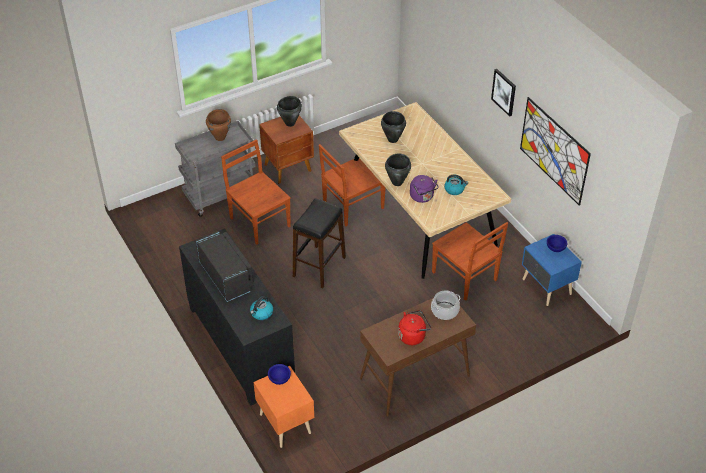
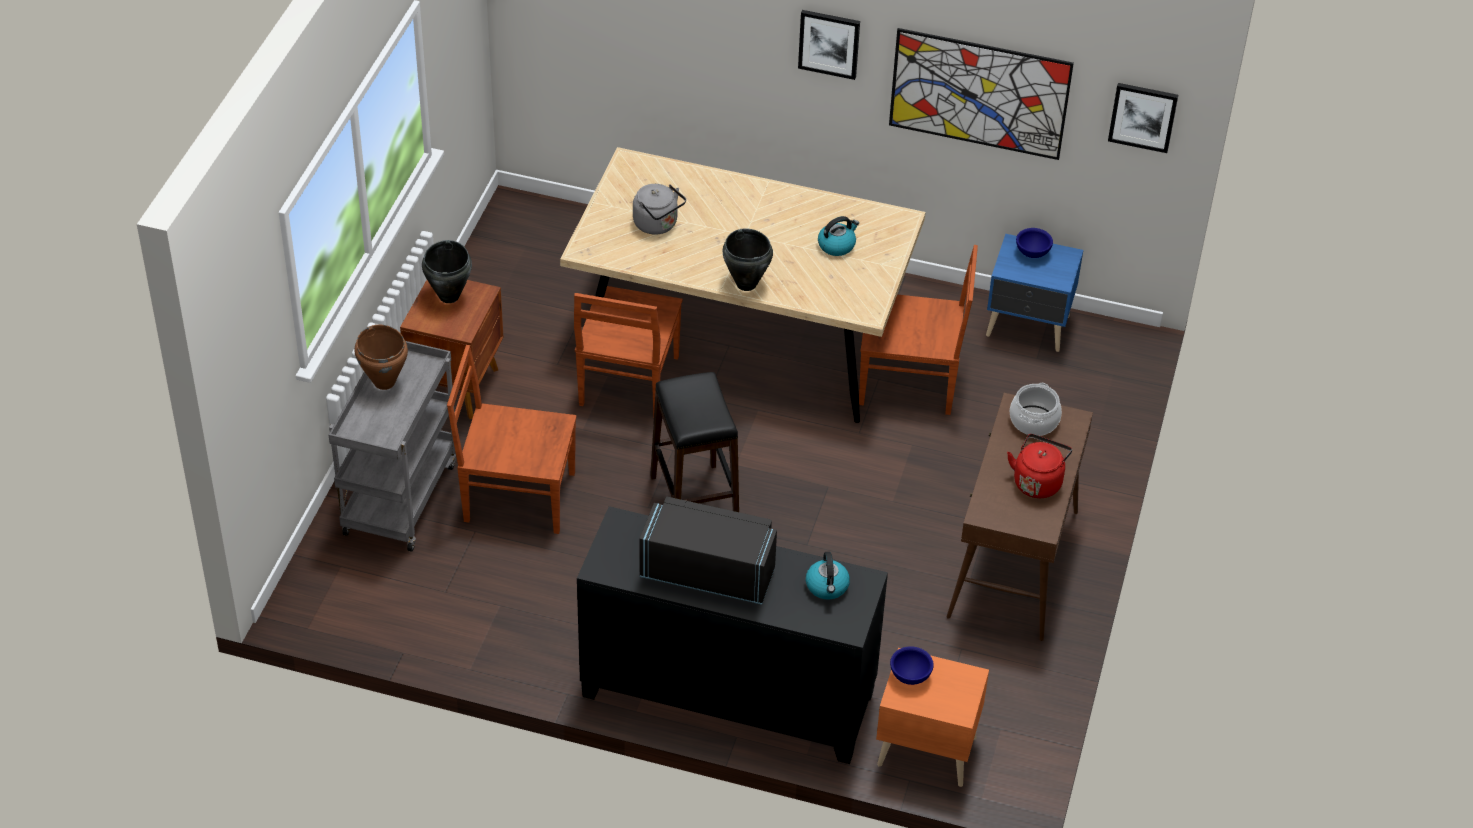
camera: 45 degrees left, 0 degrees up
black cooking pot [381,111,406,143] -> grey kettle [633,184,686,234]
purple kettle [410,175,439,203] -> none
none -> picture [1108,83,1178,153]

